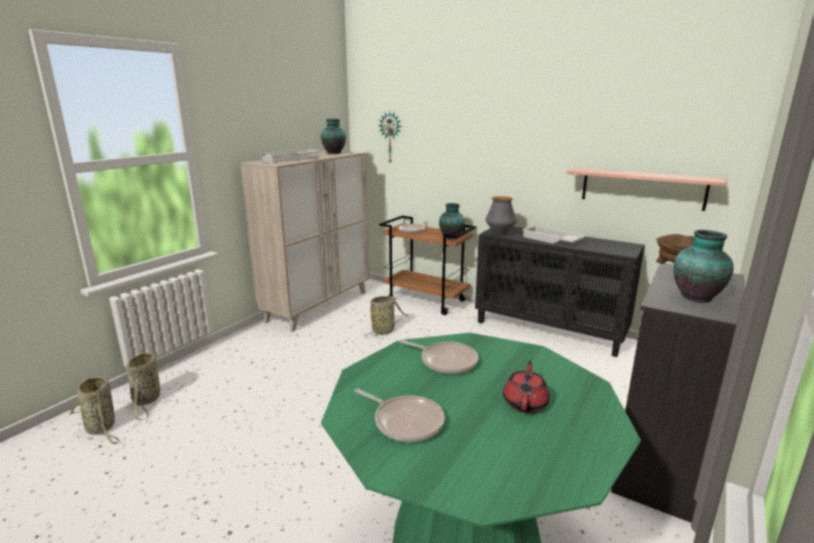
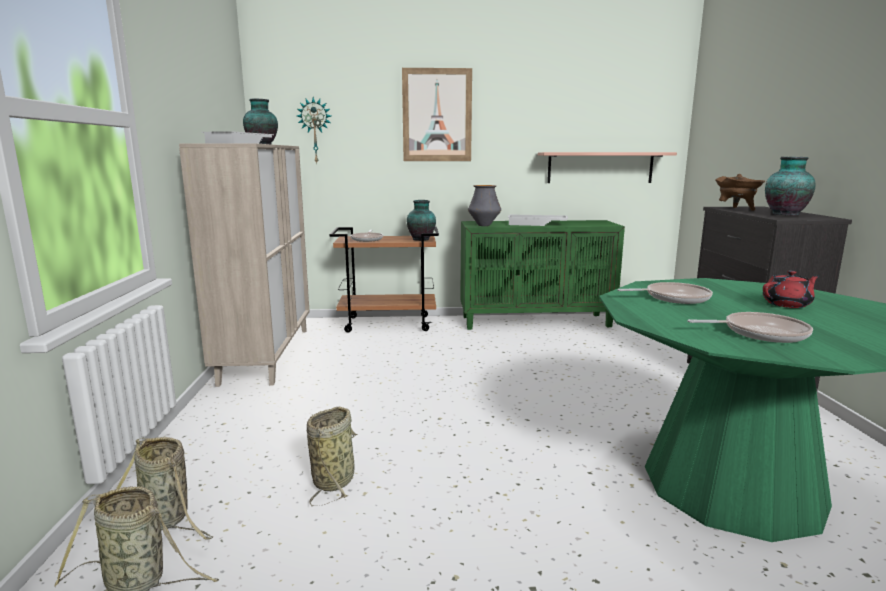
camera: 35 degrees left, 5 degrees down
basket [364,296,408,337] -> basket moved to [306,407,357,506]
black cabinet [475,227,645,357] -> green cabinet [460,220,625,330]
red teapot [503,361,550,413] -> red teapot turned 90 degrees clockwise [763,271,819,308]
none -> picture [402,68,472,161]

